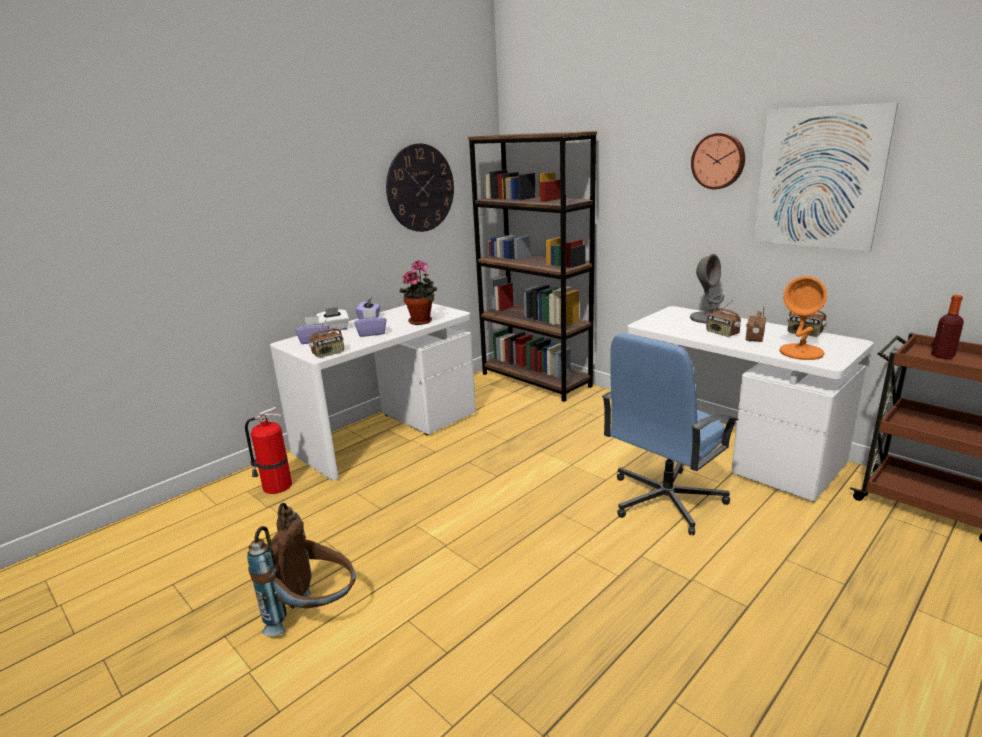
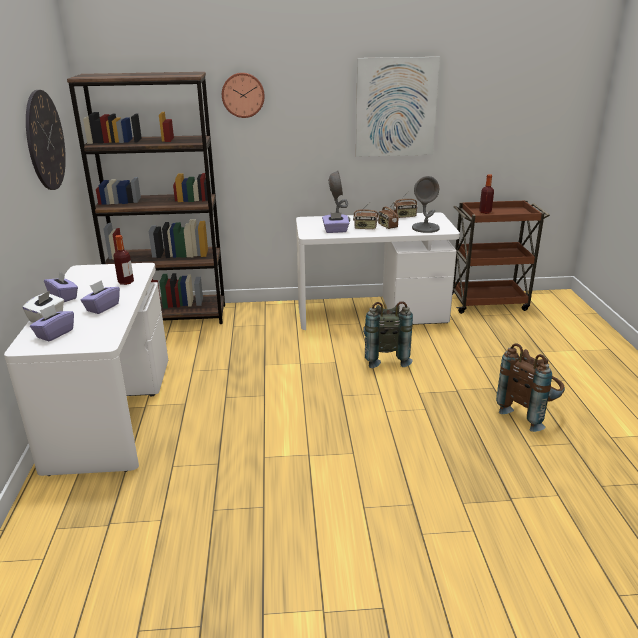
camera: 50 degrees left, 5 degrees up
fire extinguisher [245,407,292,494] -> none
brown backpack [247,503,356,636] -> brown backpack moved to [496,343,565,432]
radio [309,318,344,358] -> none
potted plant [400,260,437,325] -> bottle [113,235,134,285]
blue office chair [602,333,739,535] -> grey backpack [363,301,413,368]
wall clock [691,133,745,189] -> wall clock moved to [222,72,265,118]
orange table lamp [780,276,827,360] -> grey table lamp [412,176,440,233]
none -> purple tissue box [322,213,349,233]

